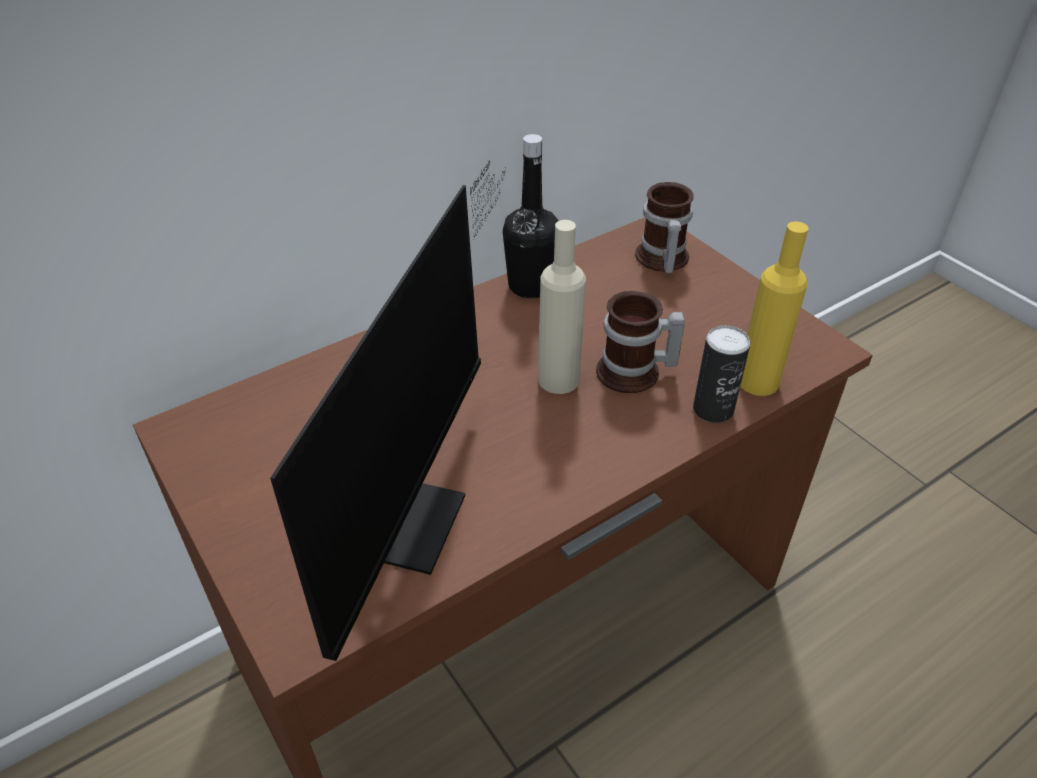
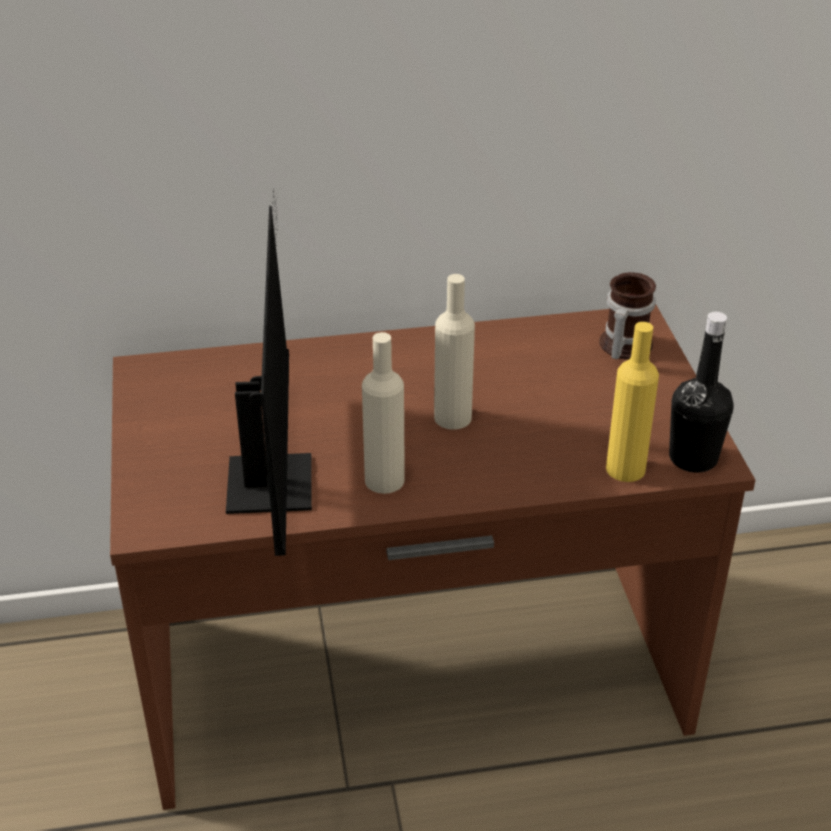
camera: 25 degrees right, 5 degrees down
monitor [270,161,506,661] -> monitor turned 45 degrees counterclockwise [226,186,312,556]
black bottle [503,134,559,298] -> black bottle moved to [669,312,734,473]
mug [596,291,685,393] -> none
can [693,325,750,423] -> none
none -> beige bottle [362,332,405,494]

